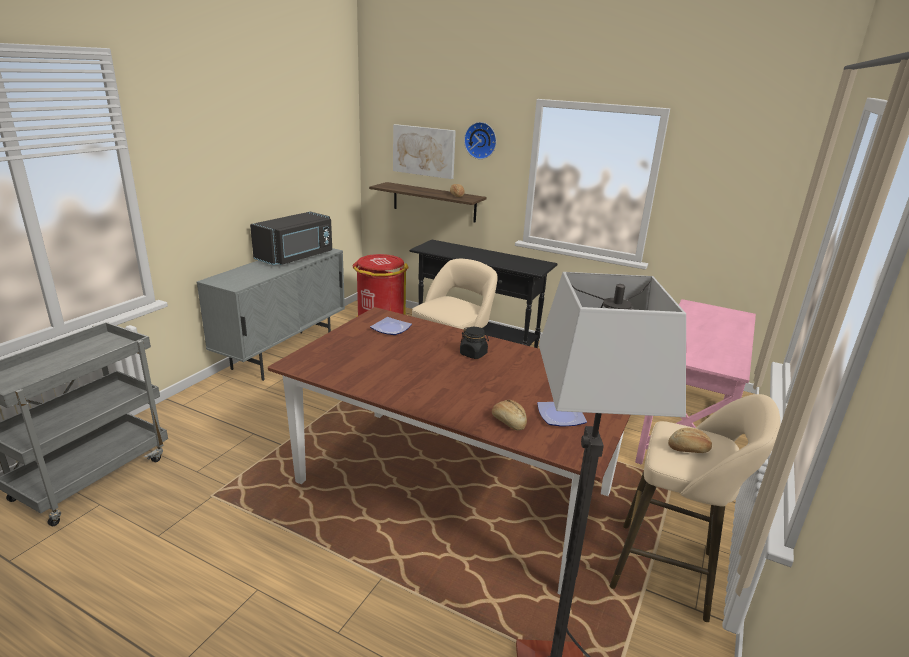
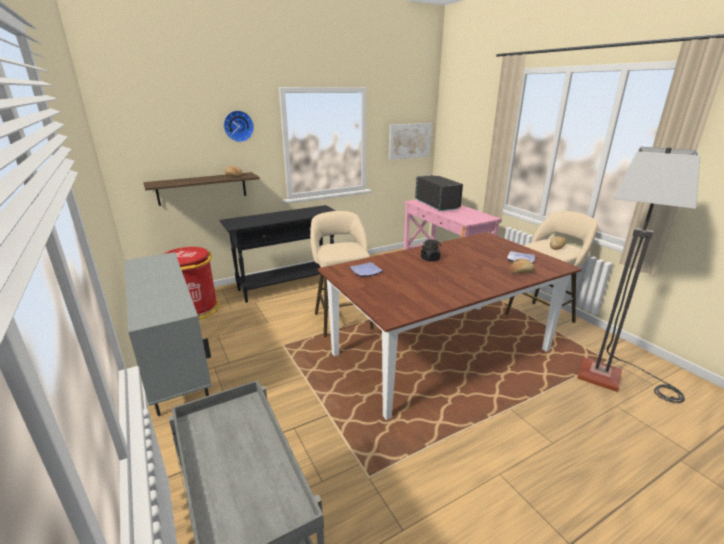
camera: 55 degrees left, 0 degrees up
black microwave [250,212,332,265] -> black microwave moved to [415,175,463,211]
picture [393,124,456,179] -> picture moved to [389,123,432,160]

